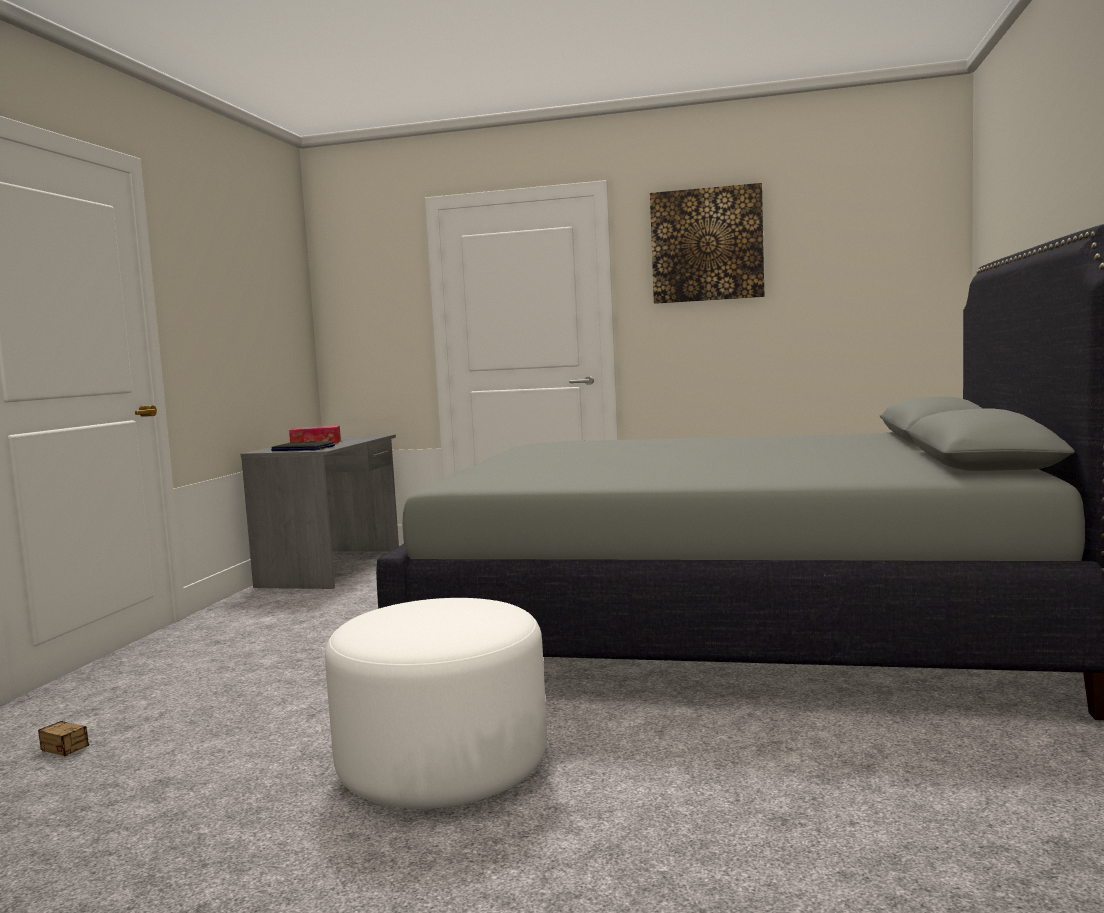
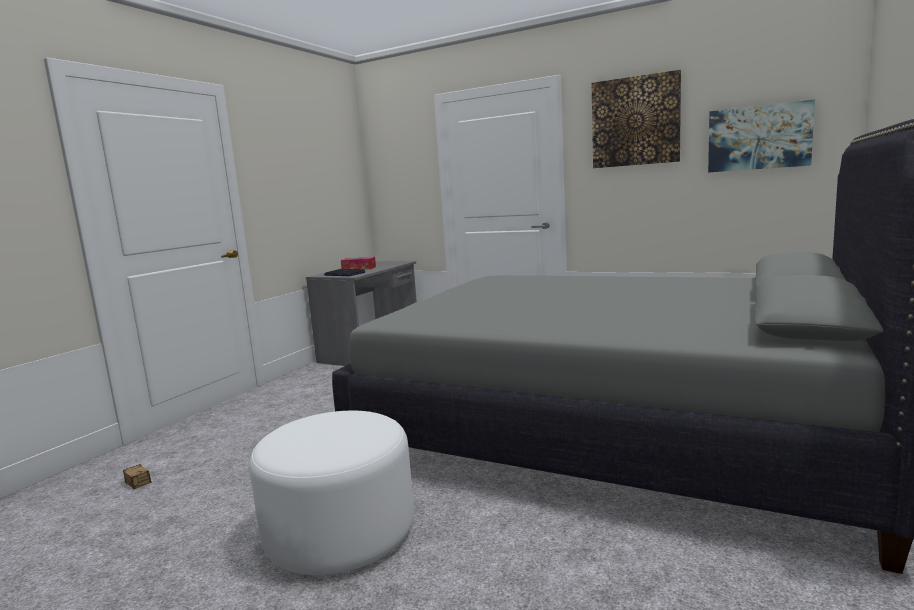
camera: 15 degrees right, 5 degrees up
none -> picture [708,99,815,173]

